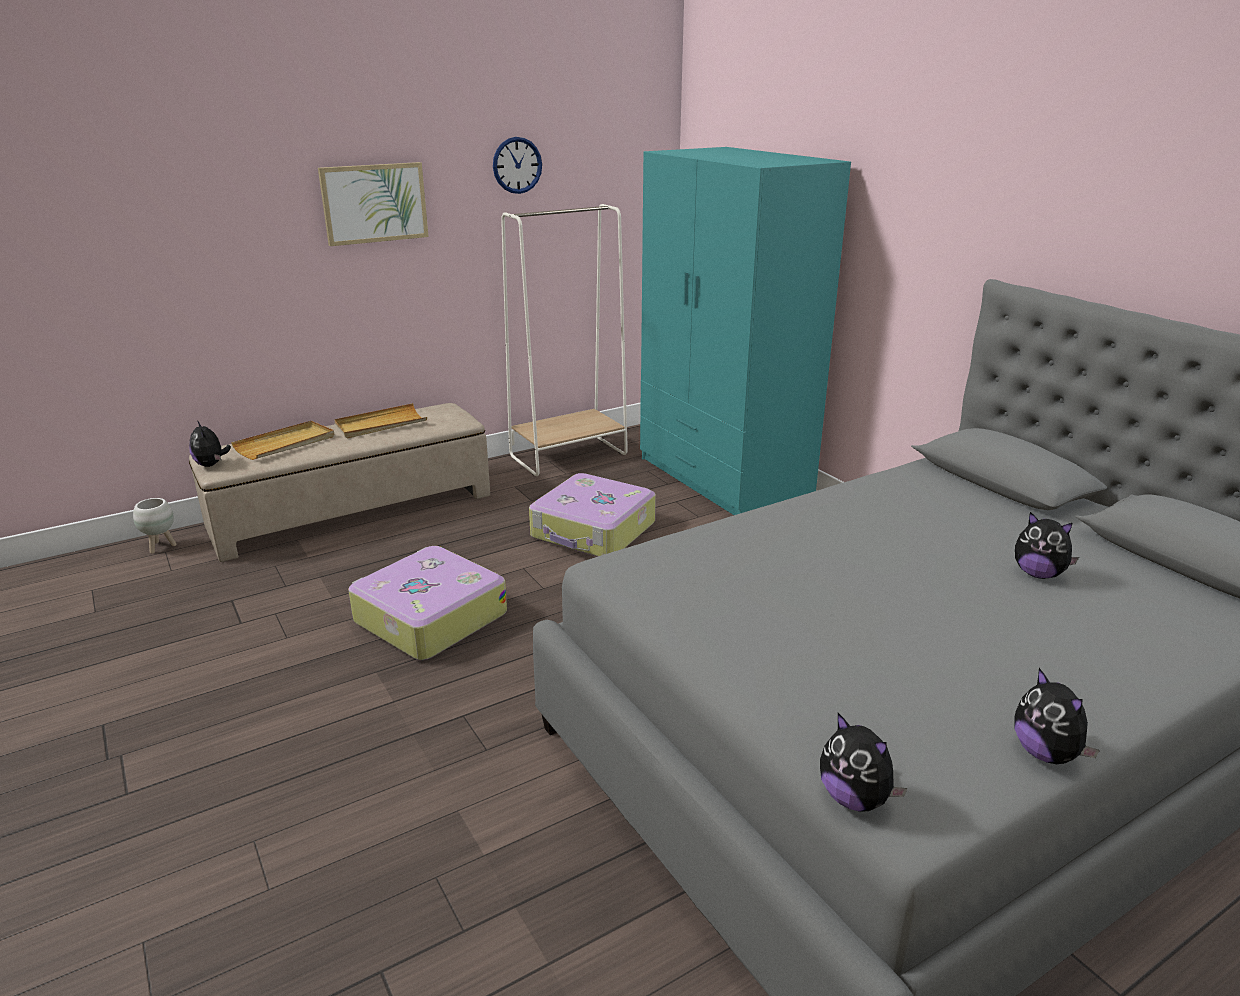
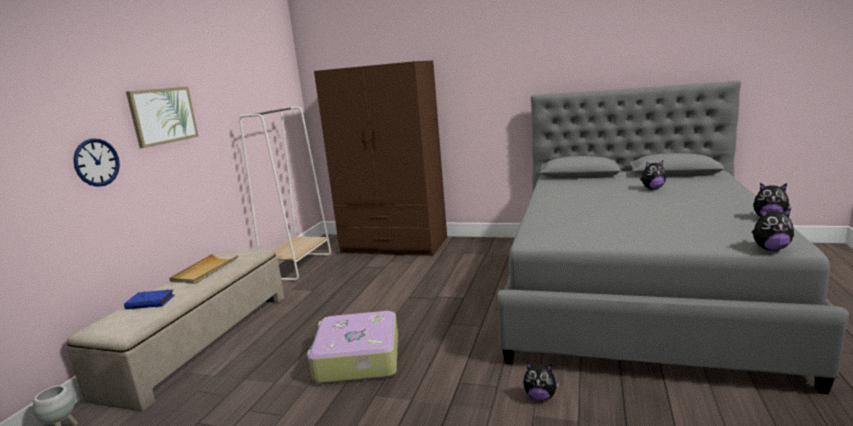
camera: 40 degrees left, 10 degrees down
plush toy [189,422,231,467] -> plush toy moved to [523,362,560,401]
beige tray [231,421,334,460] -> blue book [124,289,175,309]
wall clock [493,137,542,194] -> wall clock moved to [73,139,120,187]
suitcase [529,473,656,557] -> none
turquoise wardrobe [640,147,851,515] -> brown wardrobe [314,60,447,256]

